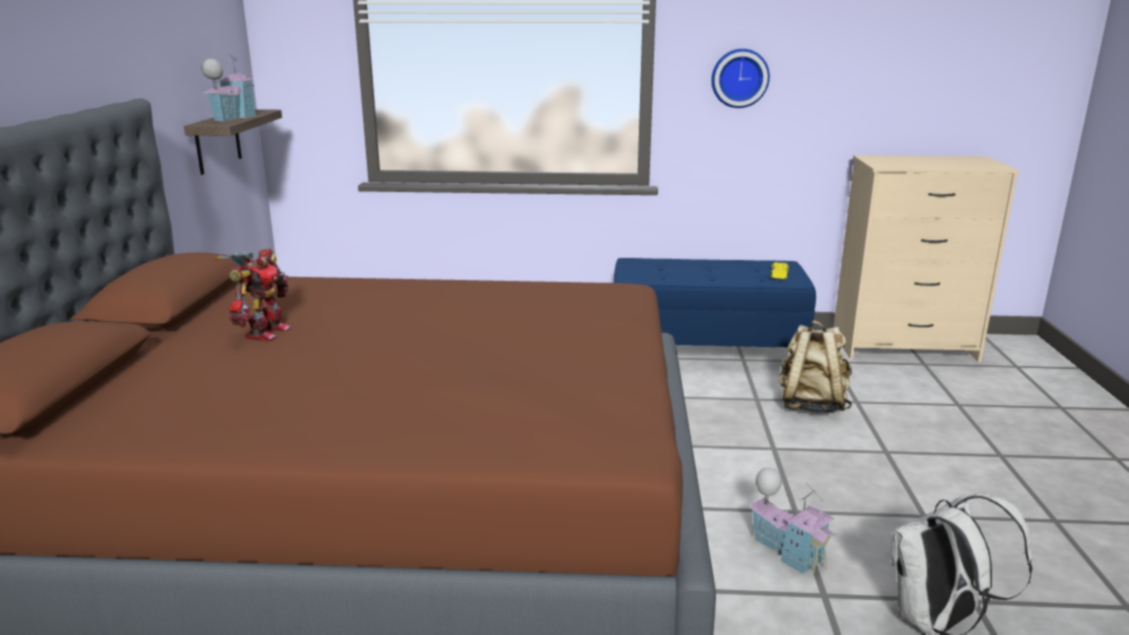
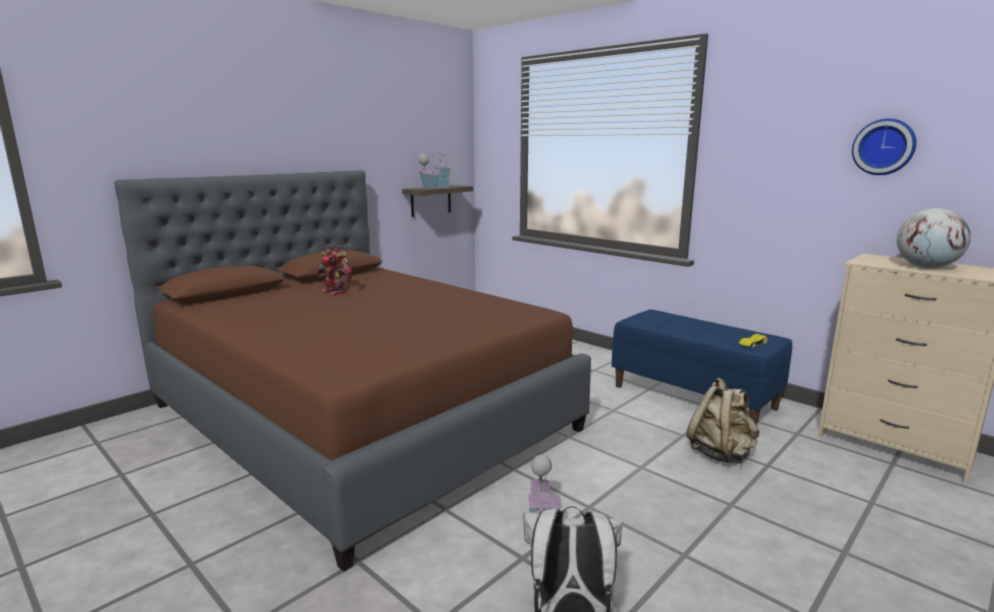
camera: 40 degrees right, 5 degrees down
toy robot [214,249,291,341] -> toy robot turned 75 degrees clockwise [316,244,352,295]
wall clock [711,49,770,108] -> wall clock moved to [852,118,916,175]
none -> globe [897,208,971,268]

